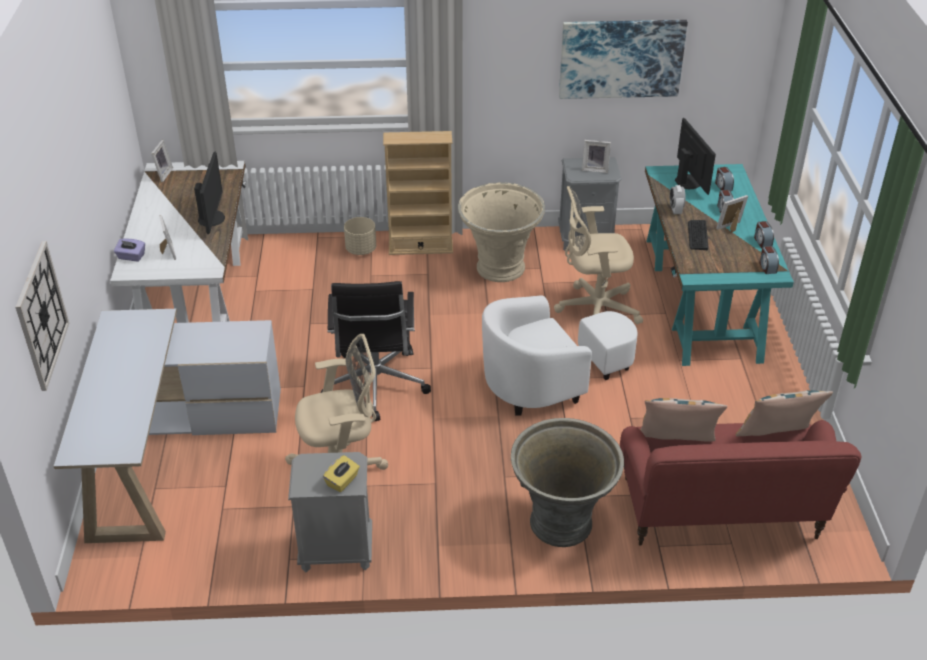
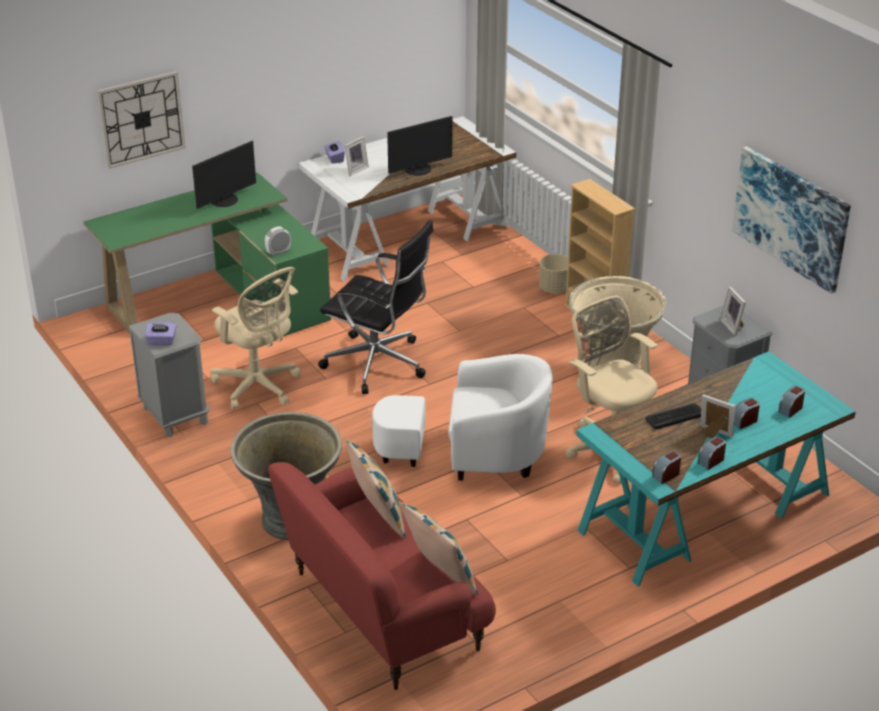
camera: 60 degrees right, 5 degrees down
white desk [54,309,281,543] -> green desk [83,172,331,336]
picture frame [151,140,173,182] -> none
black office chair [321,281,431,421] -> black office chair turned 120 degrees counterclockwise [318,220,433,394]
yellow tissue box [323,455,360,492] -> purple tissue box [145,322,177,345]
white armchair [482,295,637,416] -> white armchair turned 150 degrees clockwise [372,354,553,481]
alarm clock [670,185,686,214] -> alarm clock moved to [265,226,291,256]
monitor [675,118,716,195] -> monitor moved to [192,141,256,209]

